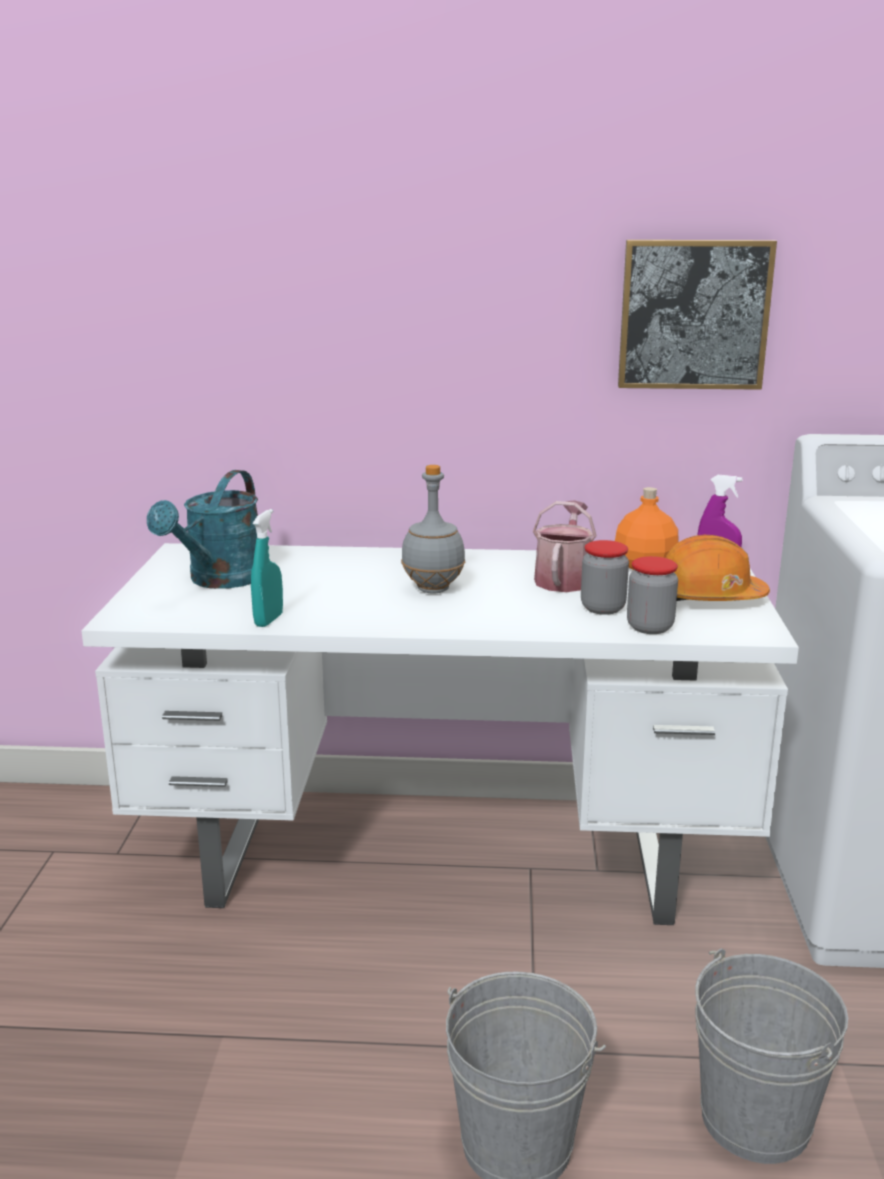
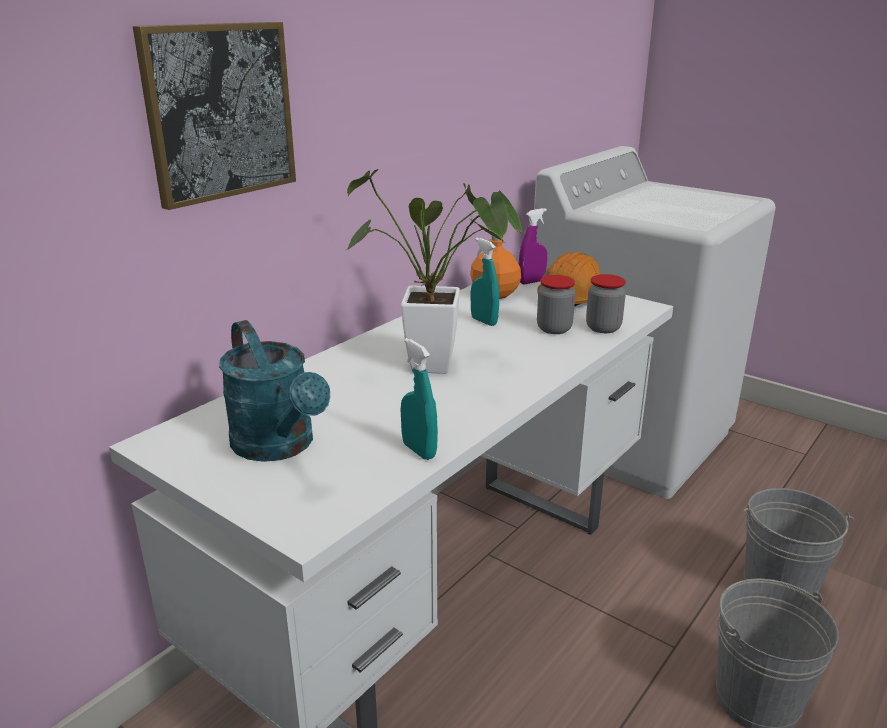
camera: 55 degrees left, 5 degrees up
grey bottle [401,465,465,593] -> potted plant [345,169,524,374]
watering can [533,500,597,592] -> turquoise spray bottle [471,238,499,326]
picture [618,240,777,390] -> picture moved to [133,22,296,210]

